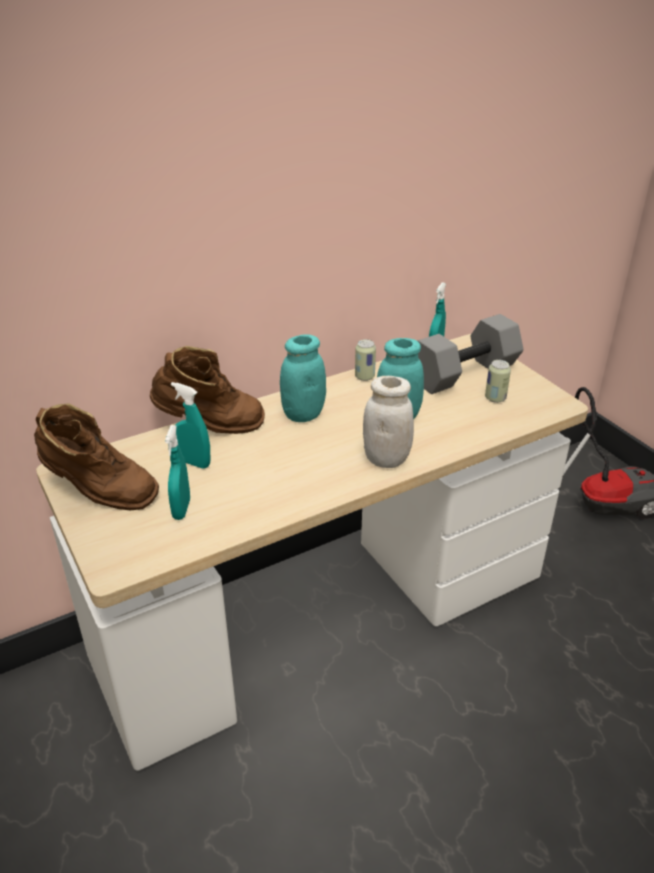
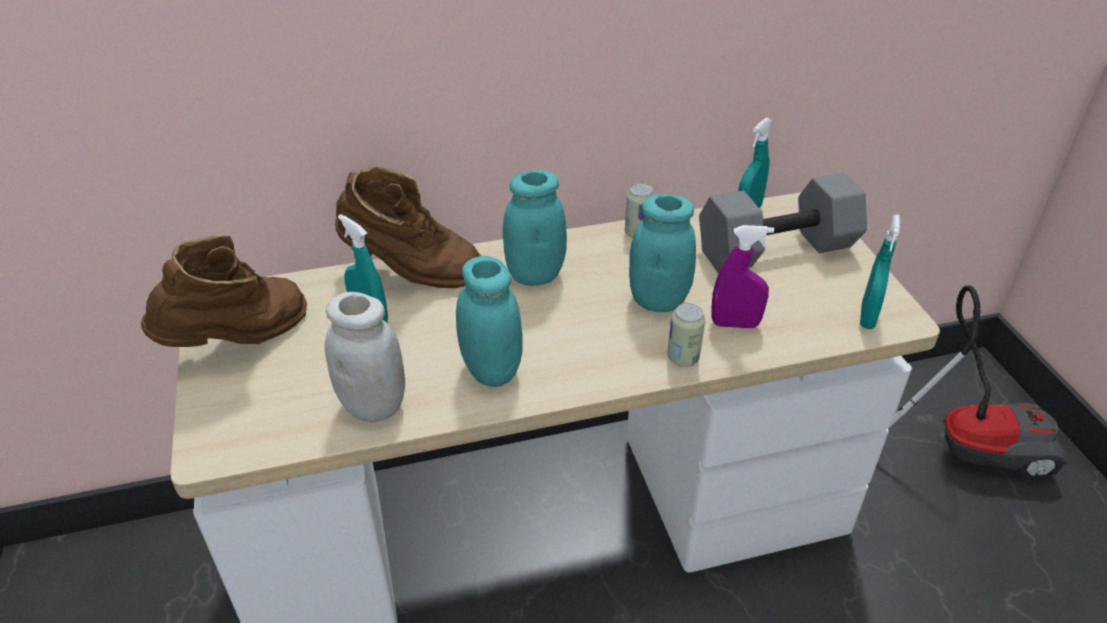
camera: 15 degrees right, 5 degrees up
brown boot [34,404,159,510] -> brown boot turned 75 degrees counterclockwise [141,234,307,347]
turquoise spray bottle [165,425,190,520] -> turquoise spray bottle moved to [860,214,900,329]
white jar [363,376,414,468] -> white jar moved to [325,292,405,422]
can [485,360,511,403] -> can moved to [667,303,705,367]
none -> turquoise jar [456,256,522,387]
none -> purple spray bottle [711,225,774,328]

